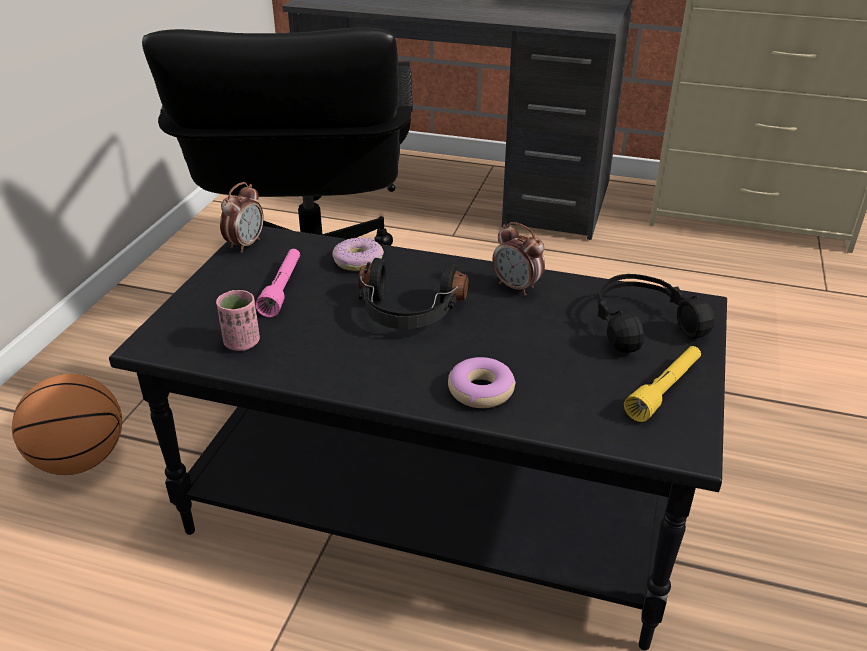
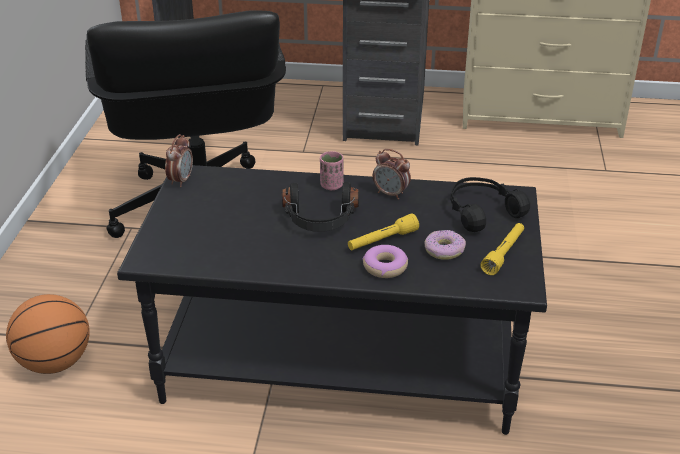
camera: 10 degrees left, 0 degrees up
pink cup [216,290,260,351] -> pink cup moved to [320,151,344,190]
pink flashlight [255,249,300,317] -> none
donut [332,237,384,271] -> donut moved to [424,230,466,260]
none -> yellow flashlight [348,213,419,250]

